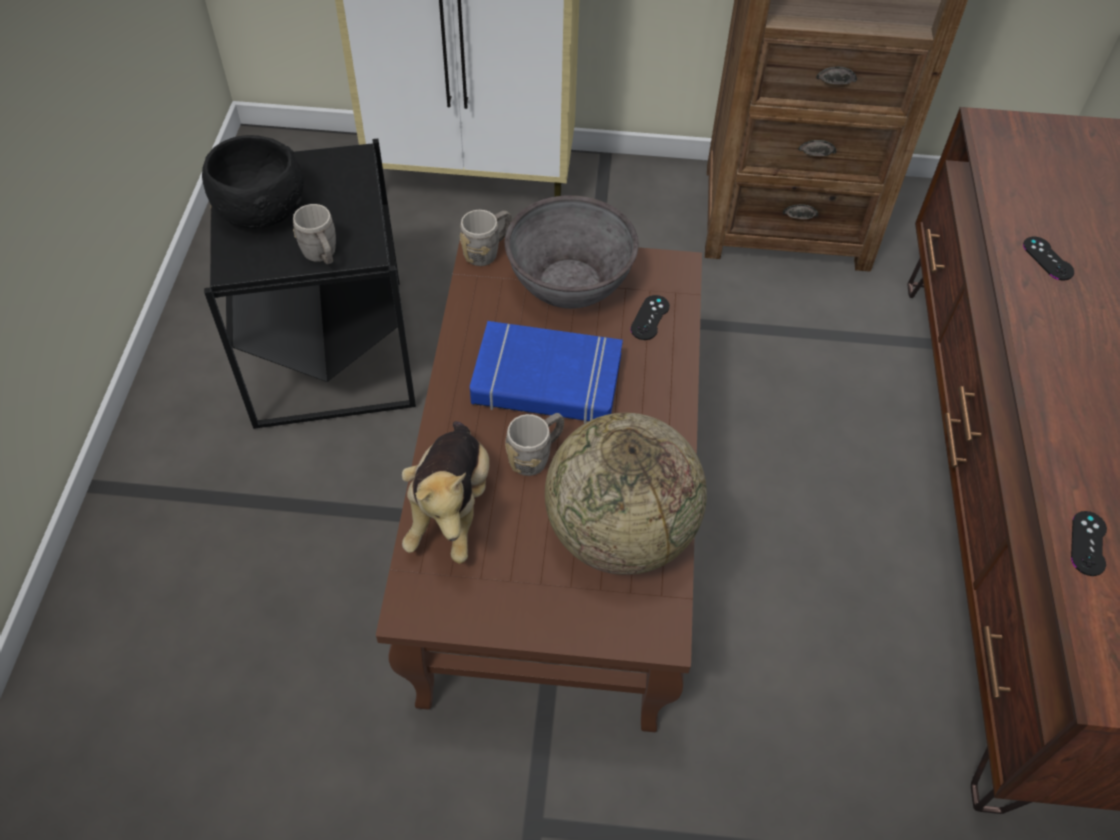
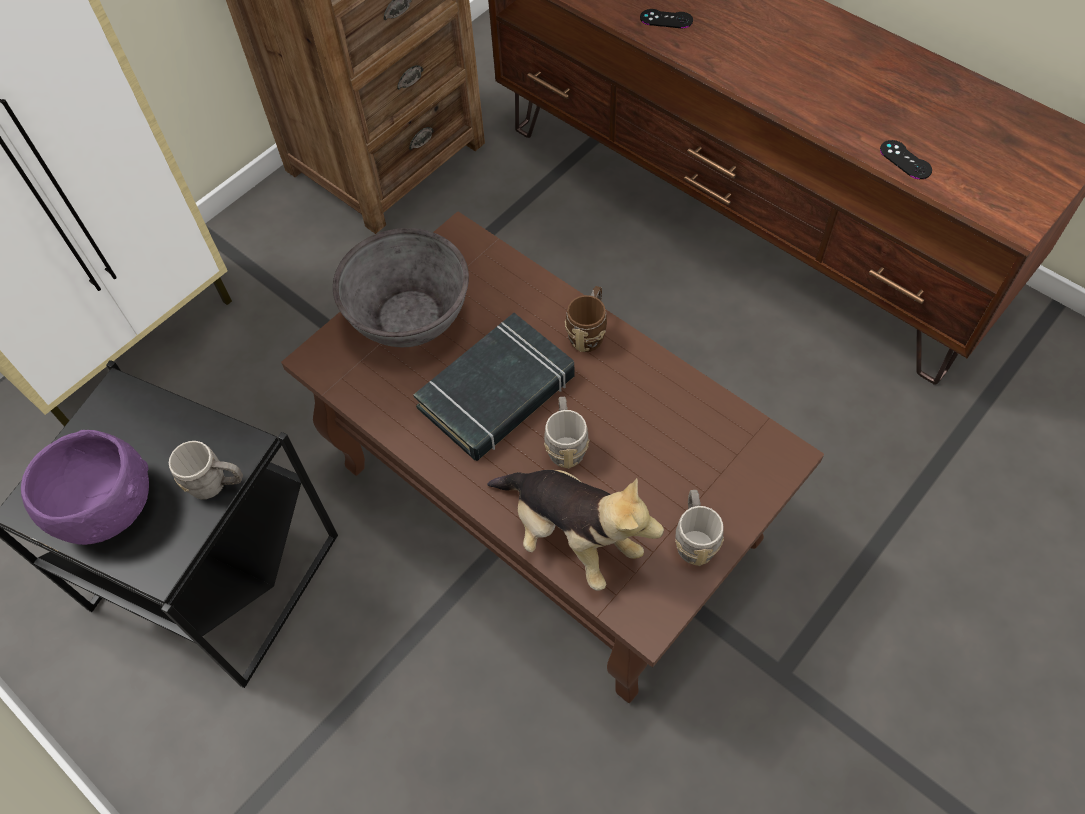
camera: 50 degrees left, 5 degrees up
black bowl [202,135,304,228] -> purple bowl [21,430,149,545]
grey mug [460,210,512,266] -> grey mug moved to [675,490,724,566]
blue book [470,321,623,423] -> black book [413,313,574,461]
globe [545,413,707,575] -> none
black game controller [630,295,670,340] -> none
none -> brown mug [564,286,607,352]

